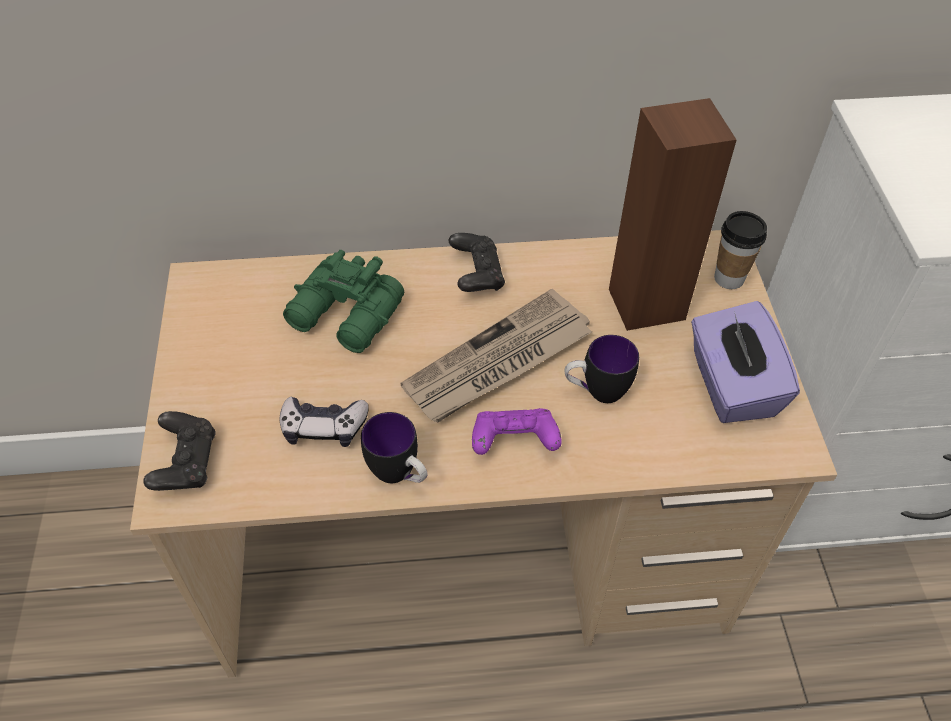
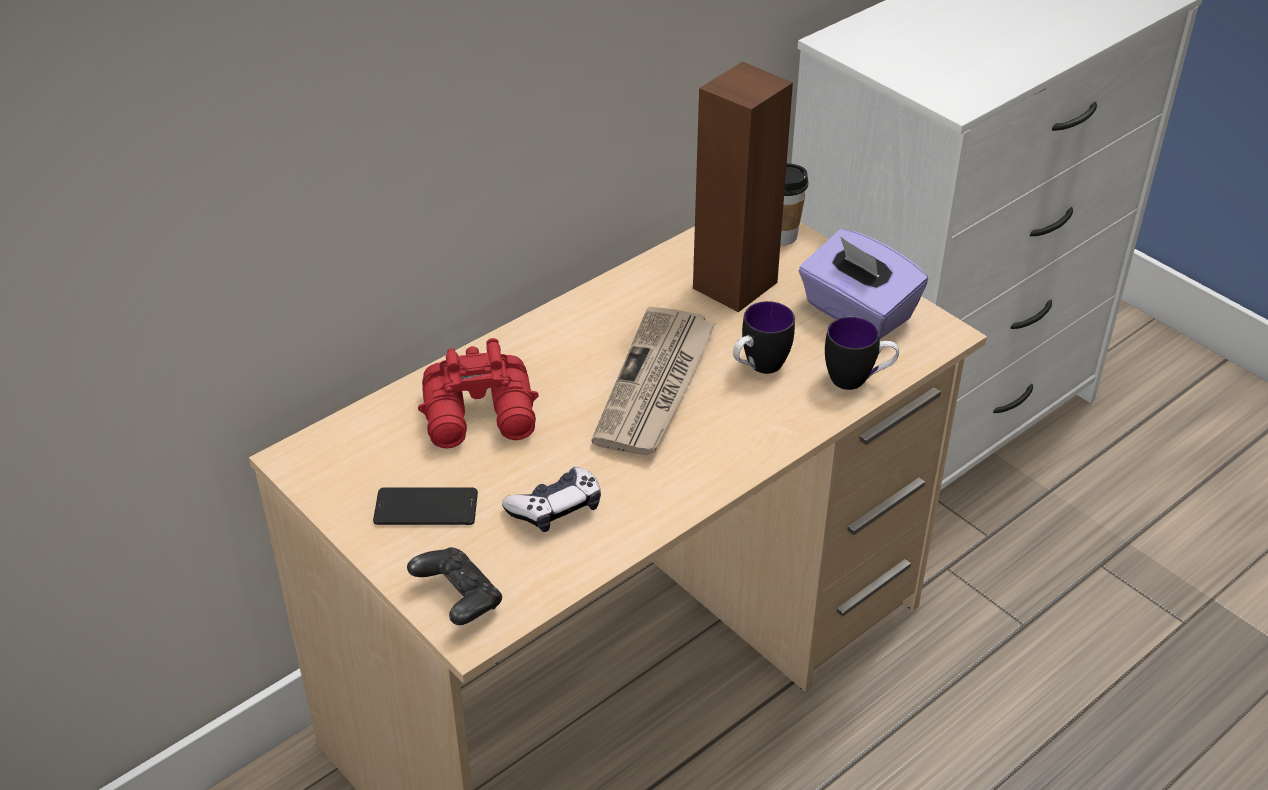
camera: 35 degrees left, 10 degrees down
green binoculars [283,250,404,353] -> red binoculars [418,338,539,448]
mug [361,412,428,483] -> mug moved to [825,317,899,390]
black game controller [449,233,505,292] -> none
purple game controller [472,408,561,455] -> none
none -> phone [373,487,478,525]

